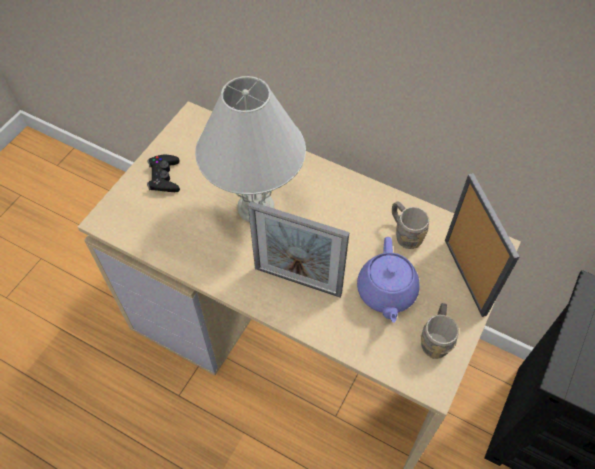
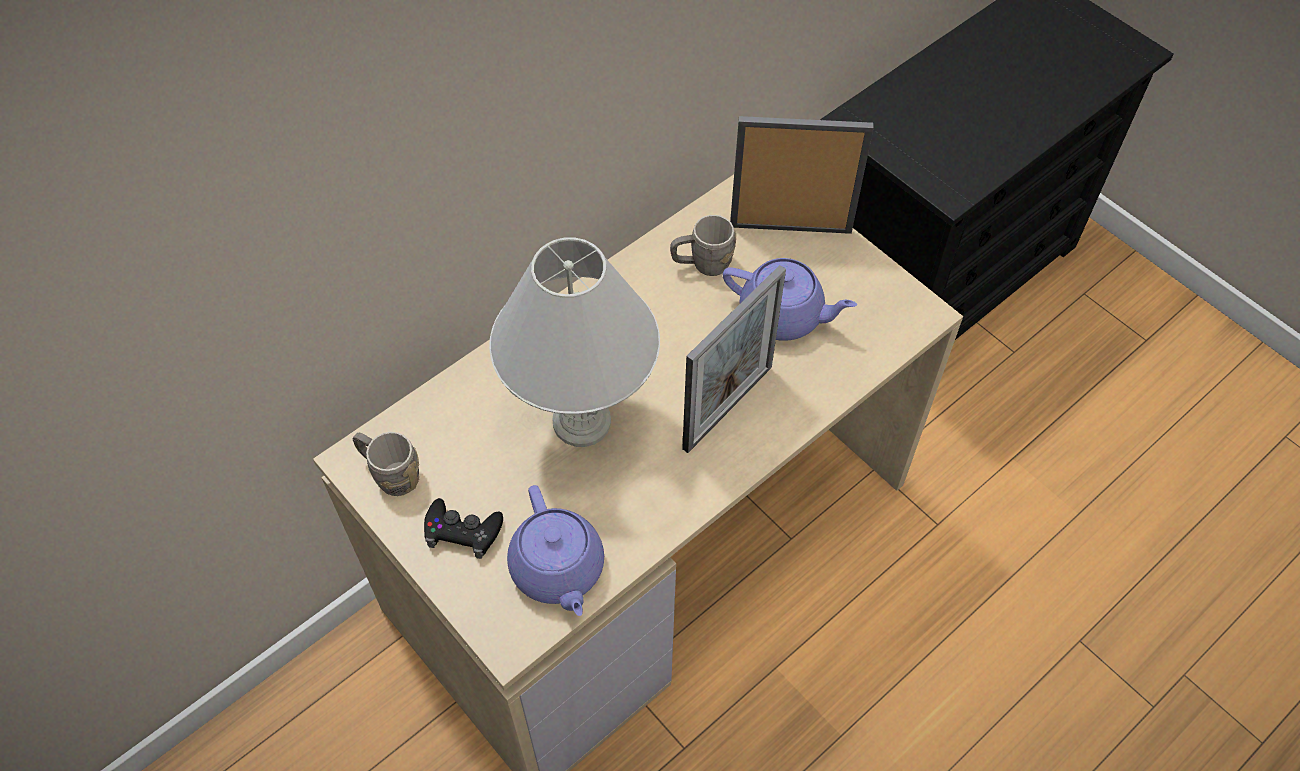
camera: 70 degrees left, 0 degrees up
grey mug [421,303,459,359] -> grey mug moved to [353,432,419,496]
none -> purple teapot [507,485,604,616]

